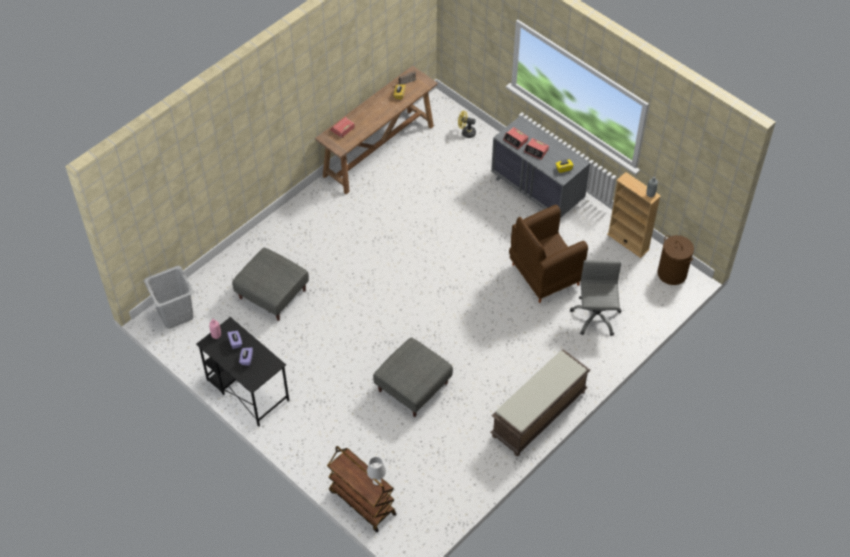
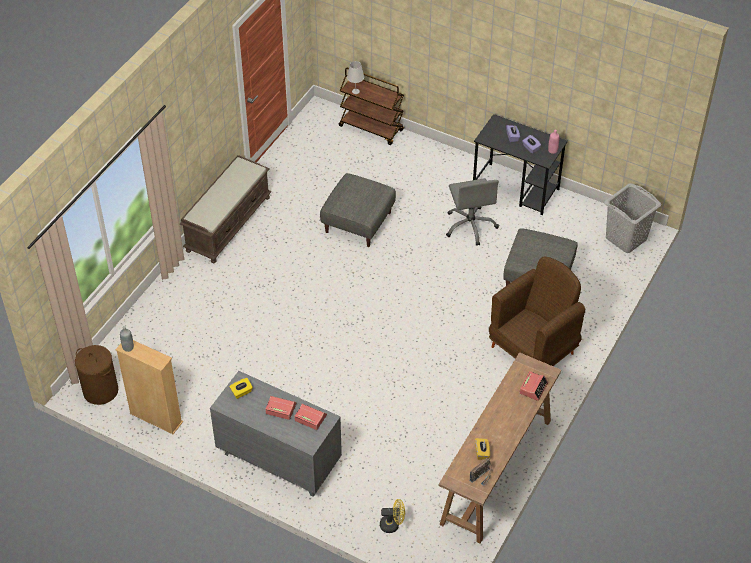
camera: 165 degrees right, 5 degrees down
brown armchair [509,205,588,303] -> brown armchair moved to [489,256,585,366]
grey office chair [570,260,622,336] -> grey office chair moved to [446,178,499,246]

